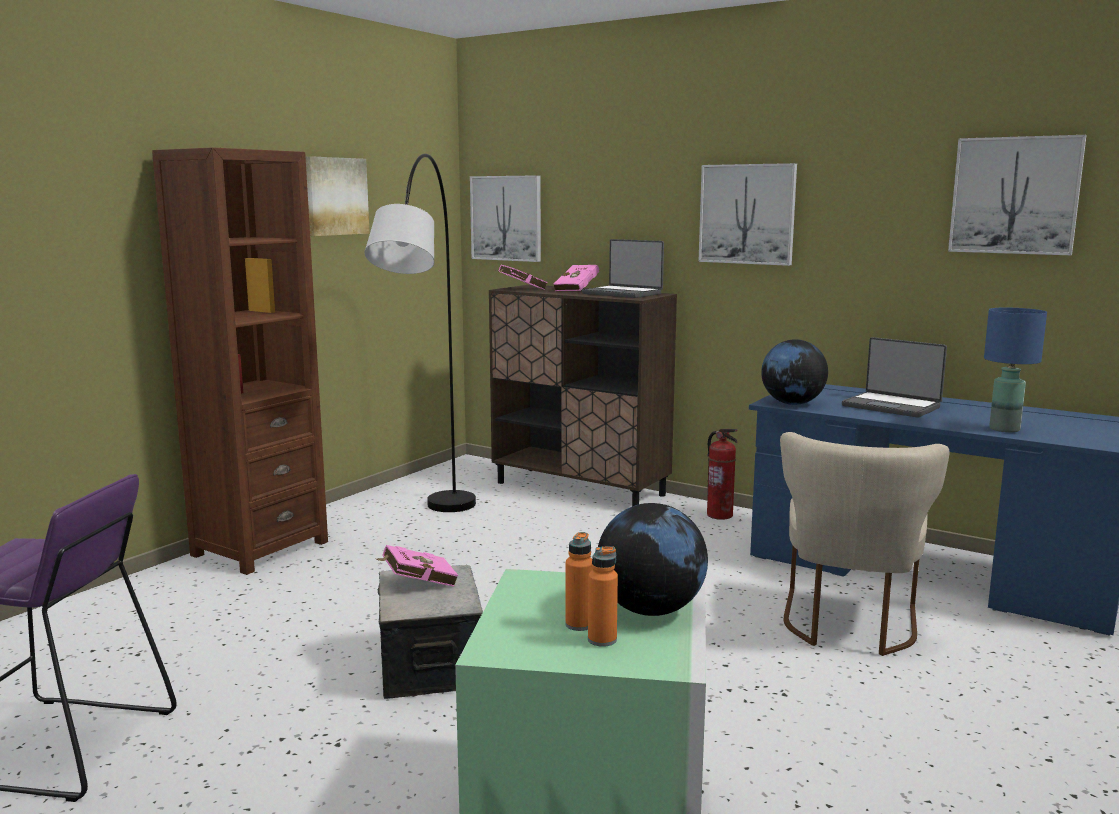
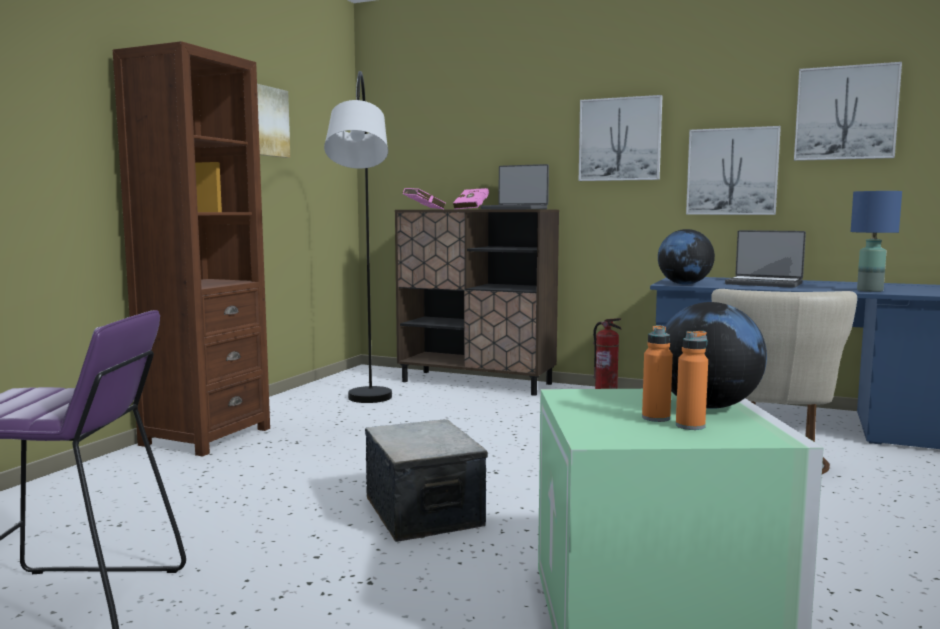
camera: 10 degrees left, 5 degrees down
pink book [377,545,459,587] -> none
picture [470,175,541,262] -> picture moved to [686,126,781,215]

